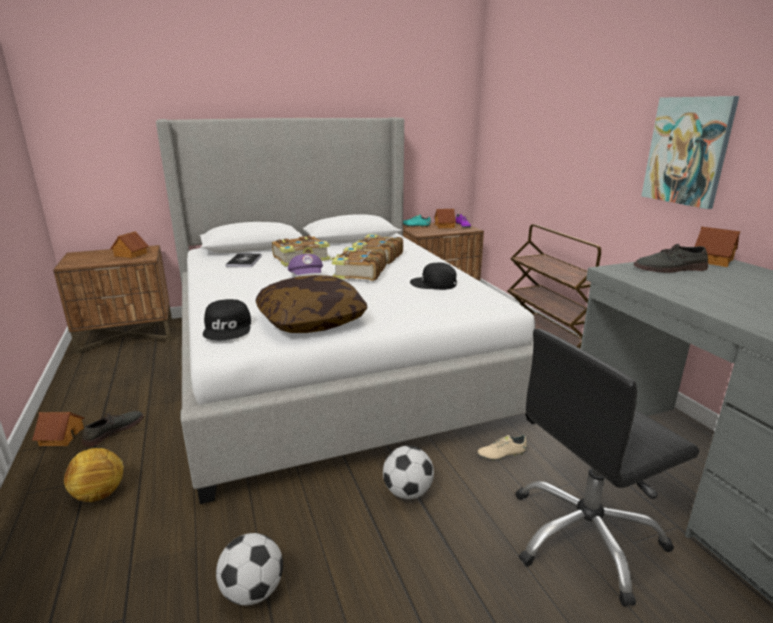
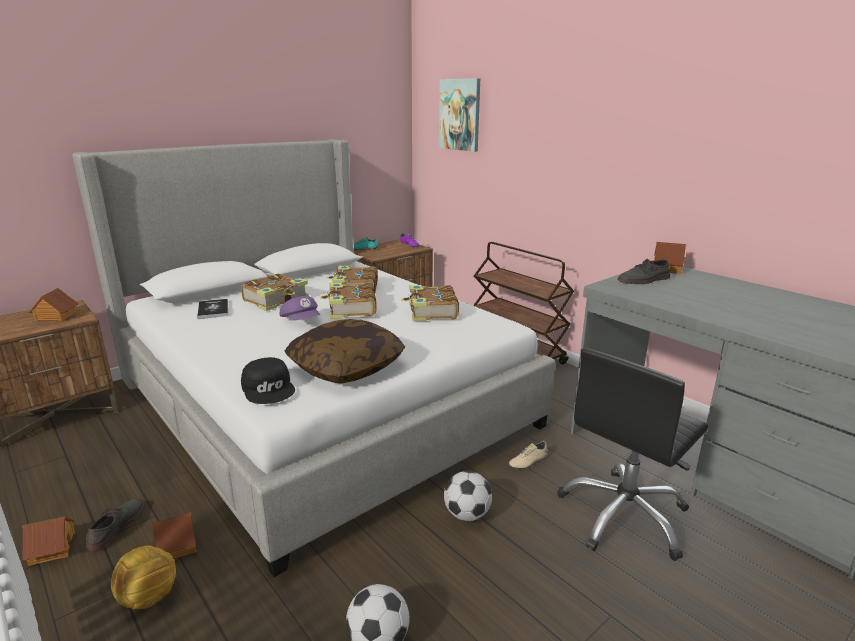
camera: 20 degrees left, 0 degrees up
black cap [410,263,457,290] -> book [401,285,459,321]
toy house [434,209,456,228] -> toy house moved to [151,512,197,559]
picture [641,96,739,209] -> picture moved to [439,78,480,152]

